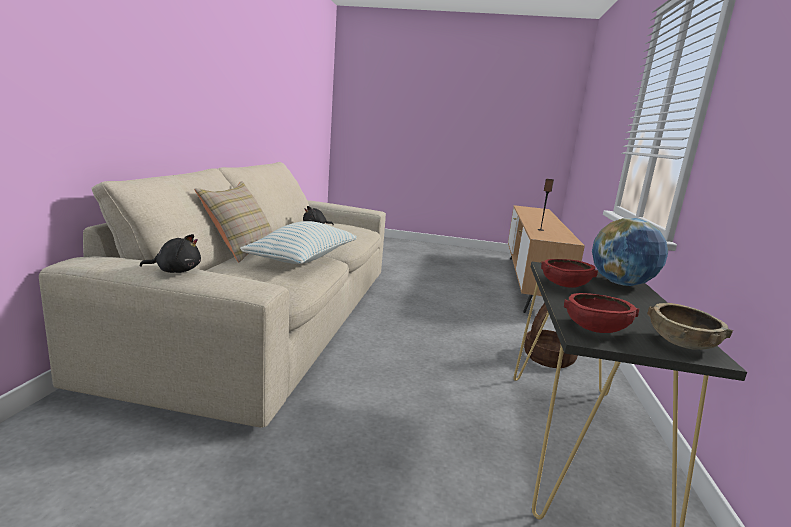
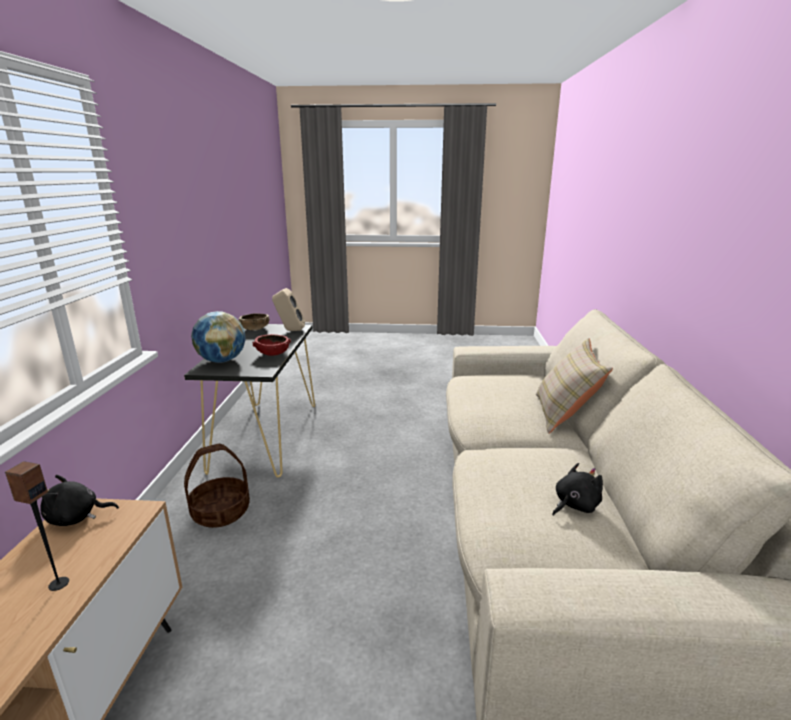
camera: 175 degrees right, 5 degrees up
black plush toy [140,234,201,273] -> black plush toy moved to [40,475,119,526]
pillow [240,221,357,264] -> none
red bowl [564,293,639,333] -> beige speaker [272,288,305,331]

